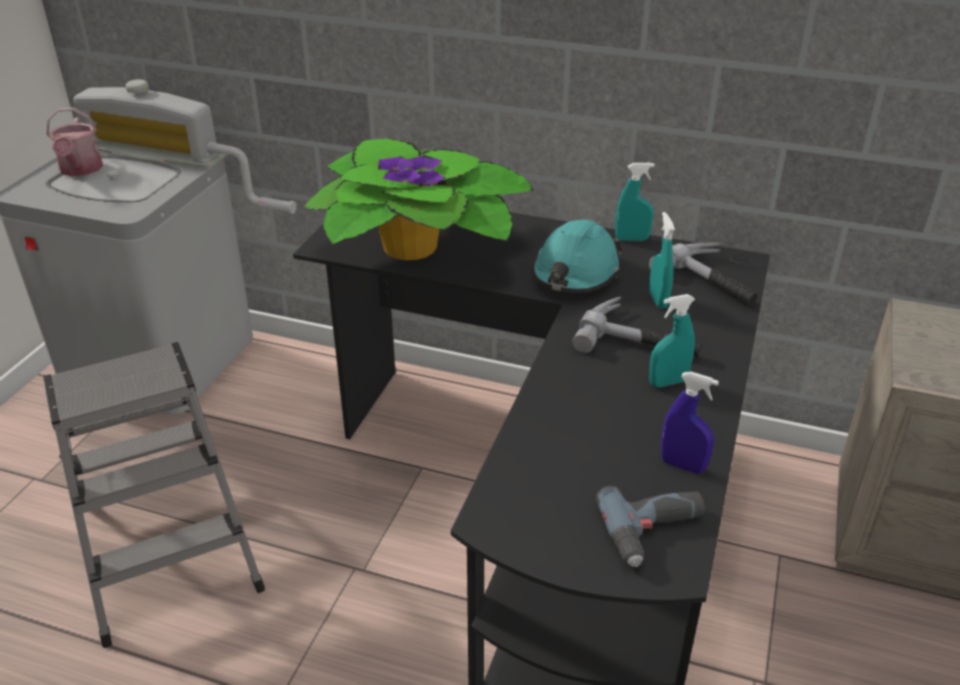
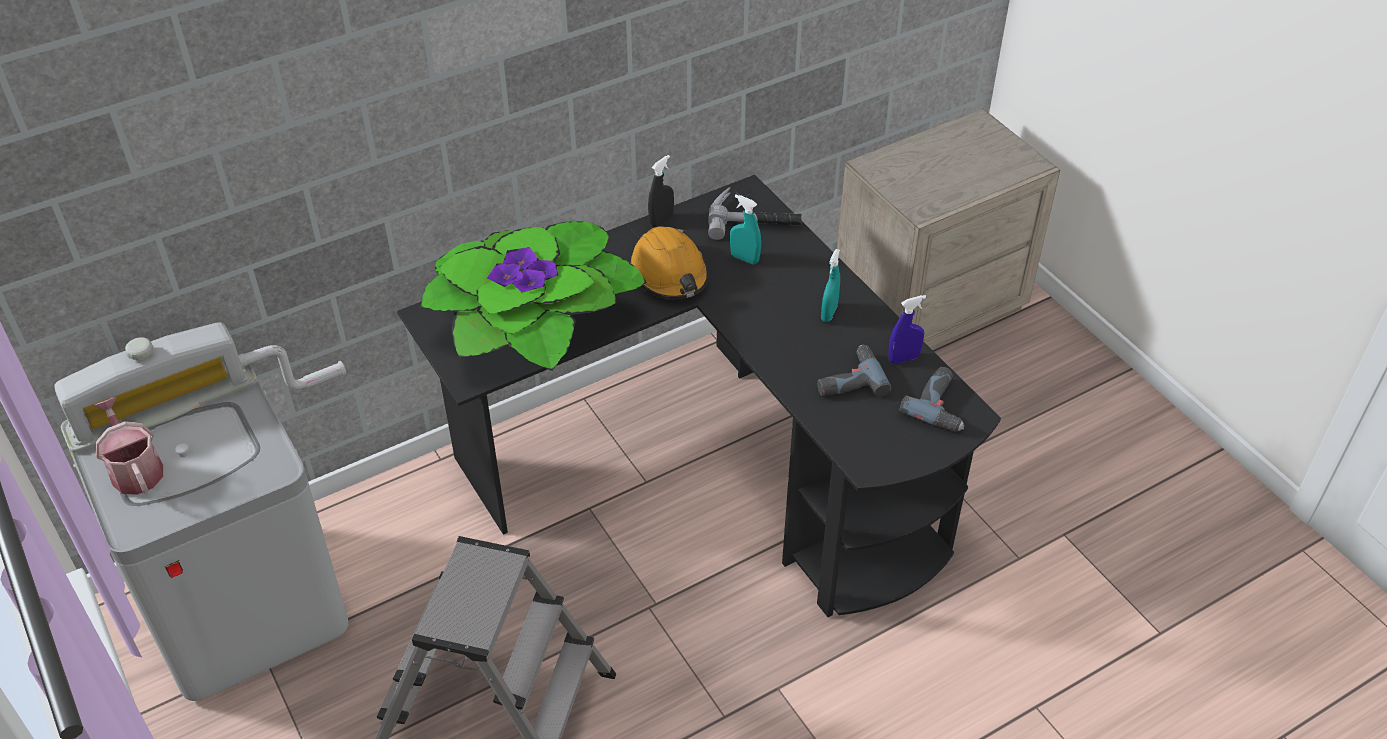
camera: 50 degrees left, 10 degrees up
watering can [47,108,103,176] -> watering can turned 150 degrees counterclockwise [94,397,163,495]
turquoise hard hat [532,219,622,293] -> orange hard hat [631,227,709,299]
hammer [572,297,702,357] -> none
turquoise spray bottle [615,163,655,241] -> black spray bottle [648,155,674,227]
none -> power drill [817,345,891,396]

